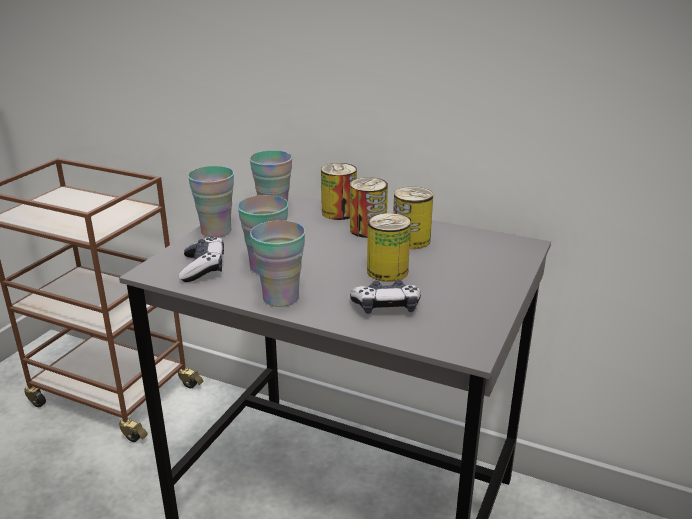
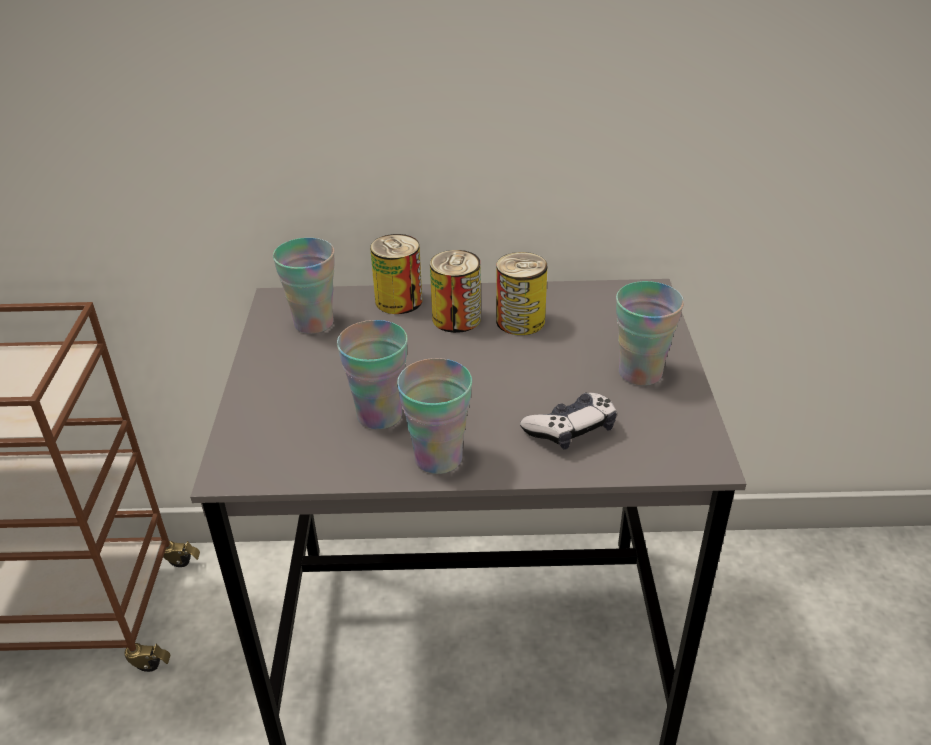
camera: 25 degrees left, 10 degrees up
game controller [179,236,224,282] -> none
cup [188,166,234,237] -> cup moved to [616,281,684,386]
can [367,213,411,282] -> none

